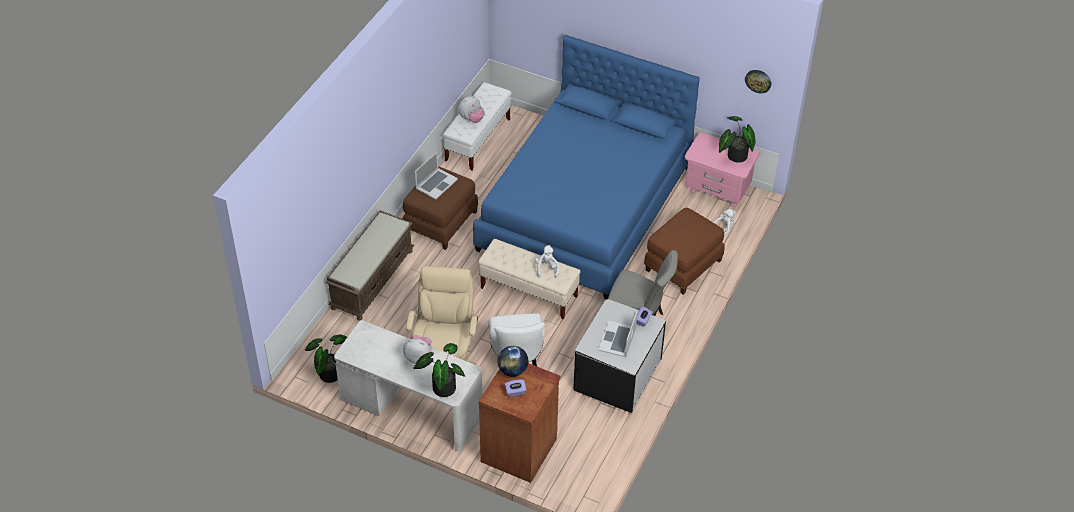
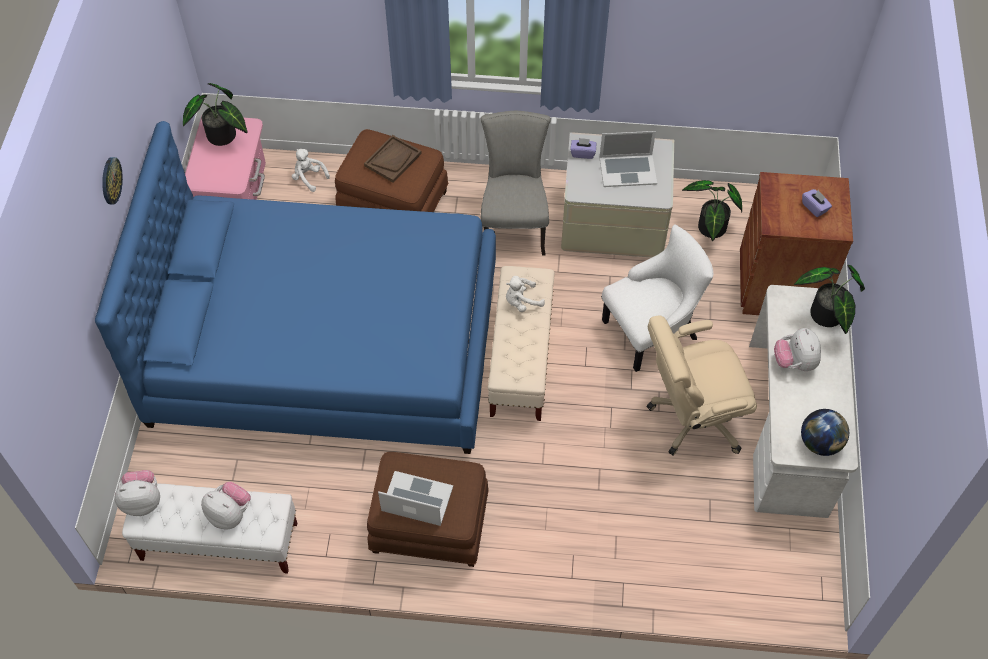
camera: 110 degrees left, 10 degrees up
potted plant [305,335,347,383] -> potted plant moved to [682,180,742,241]
brown bench [325,210,414,321] -> none
globe [498,346,529,377] -> globe moved to [801,409,849,456]
black nightstand [573,299,666,413] -> beige nightstand [561,132,674,258]
wall clock [745,70,771,93] -> wall clock moved to [102,157,123,205]
none -> plush toy [115,470,160,516]
none -> brown tray [364,135,422,183]

